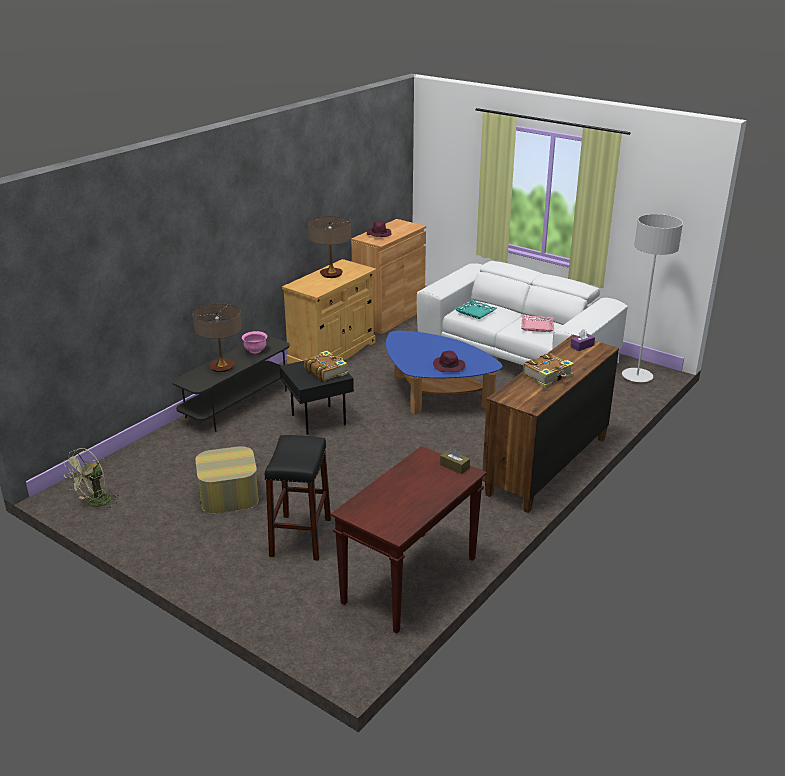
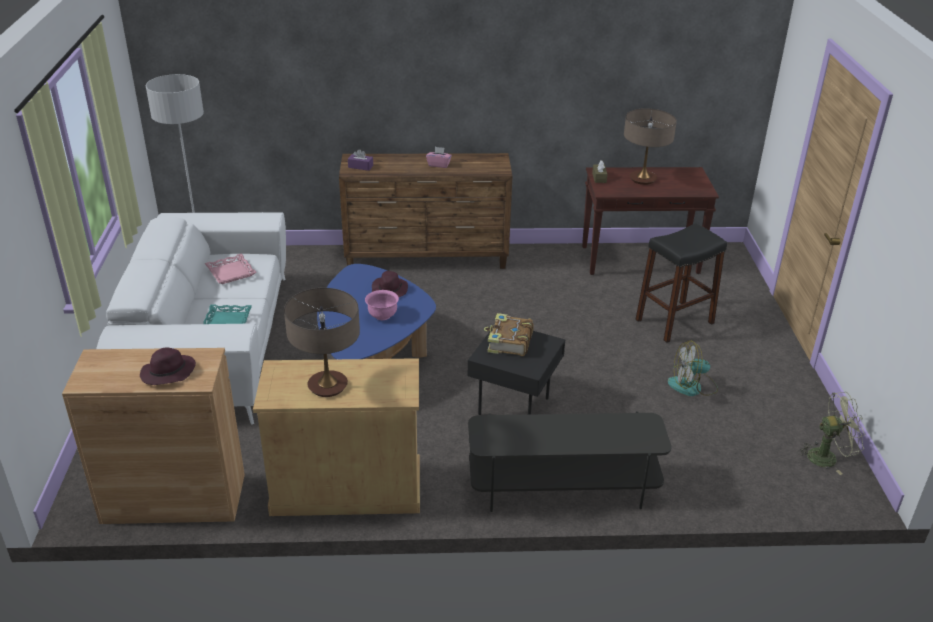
camera: 130 degrees left, 5 degrees up
table lamp [193,304,242,372] -> table lamp moved to [624,108,677,185]
ottoman [196,446,259,514] -> fan [668,340,718,396]
pink bowl [242,331,267,353] -> pink bowl moved to [365,290,399,320]
book [523,353,574,387] -> pink tissue box [426,147,452,168]

